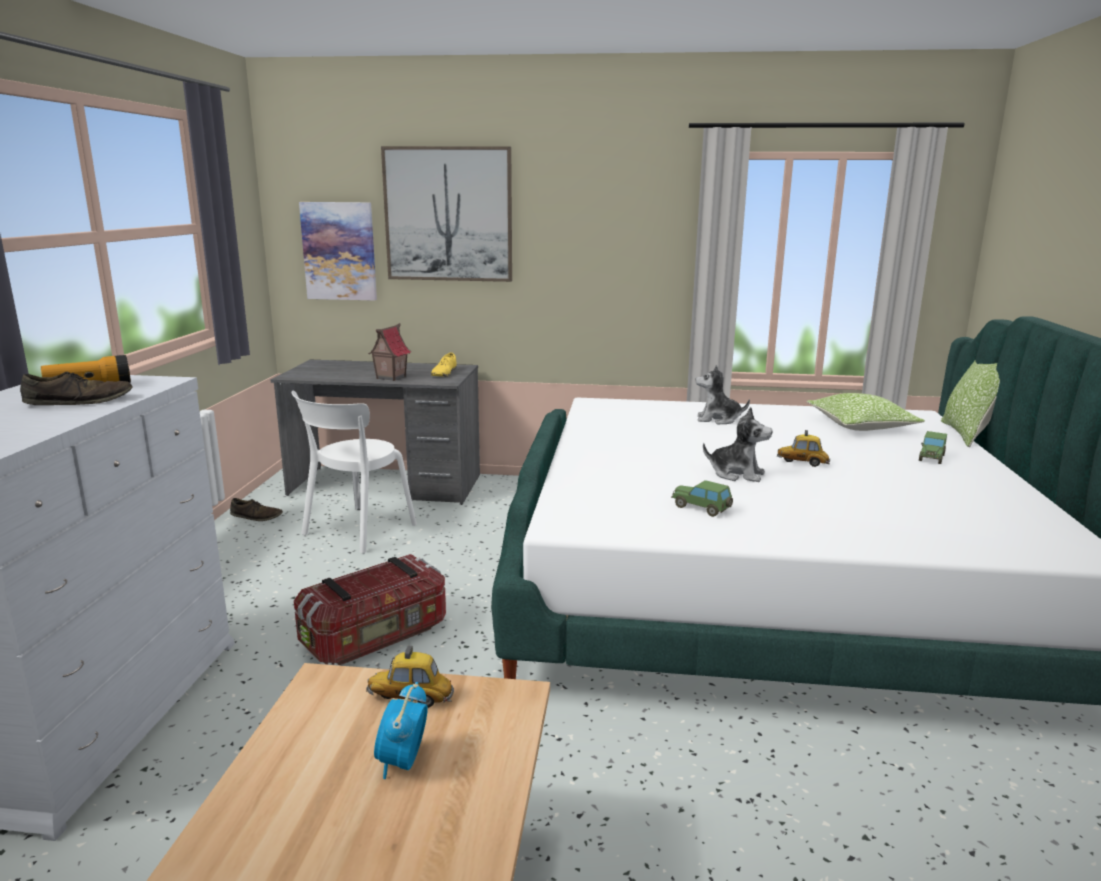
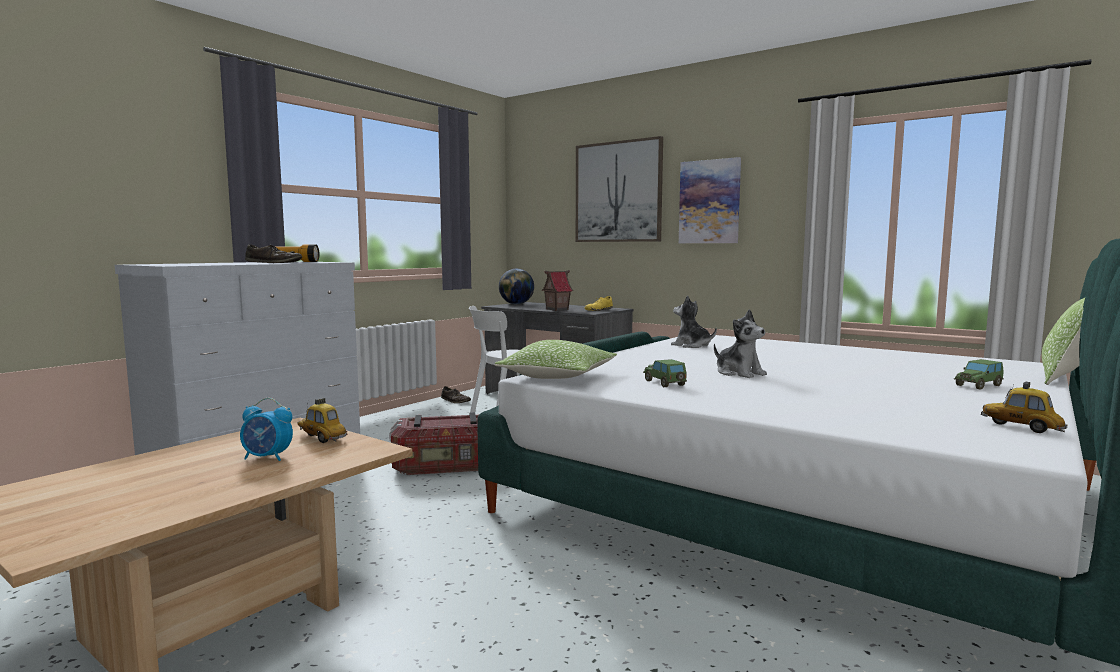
camera: 30 degrees right, 10 degrees down
picture [299,202,377,301] -> picture moved to [679,157,741,243]
alarm clock [374,682,428,779] -> alarm clock turned 120 degrees counterclockwise [240,398,293,461]
plush toy [695,365,750,424] -> plush toy moved to [671,296,717,348]
toy car [777,430,830,467] -> toy car moved to [981,382,1068,433]
pillow [806,393,925,431] -> pillow moved to [494,340,617,379]
none -> globe [499,269,534,304]

